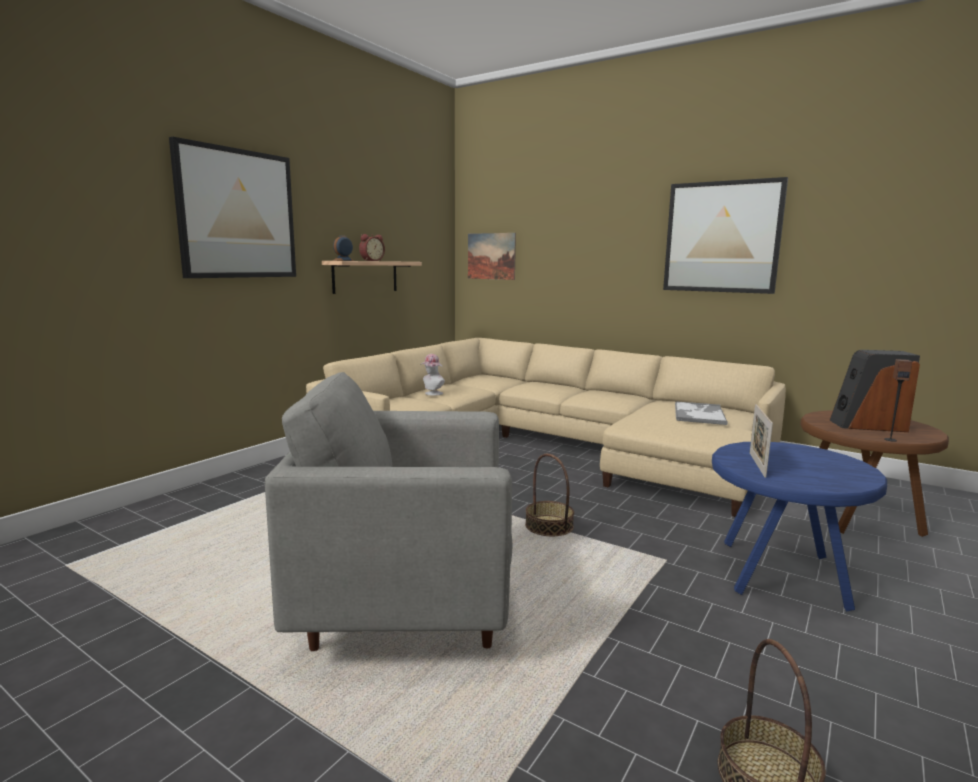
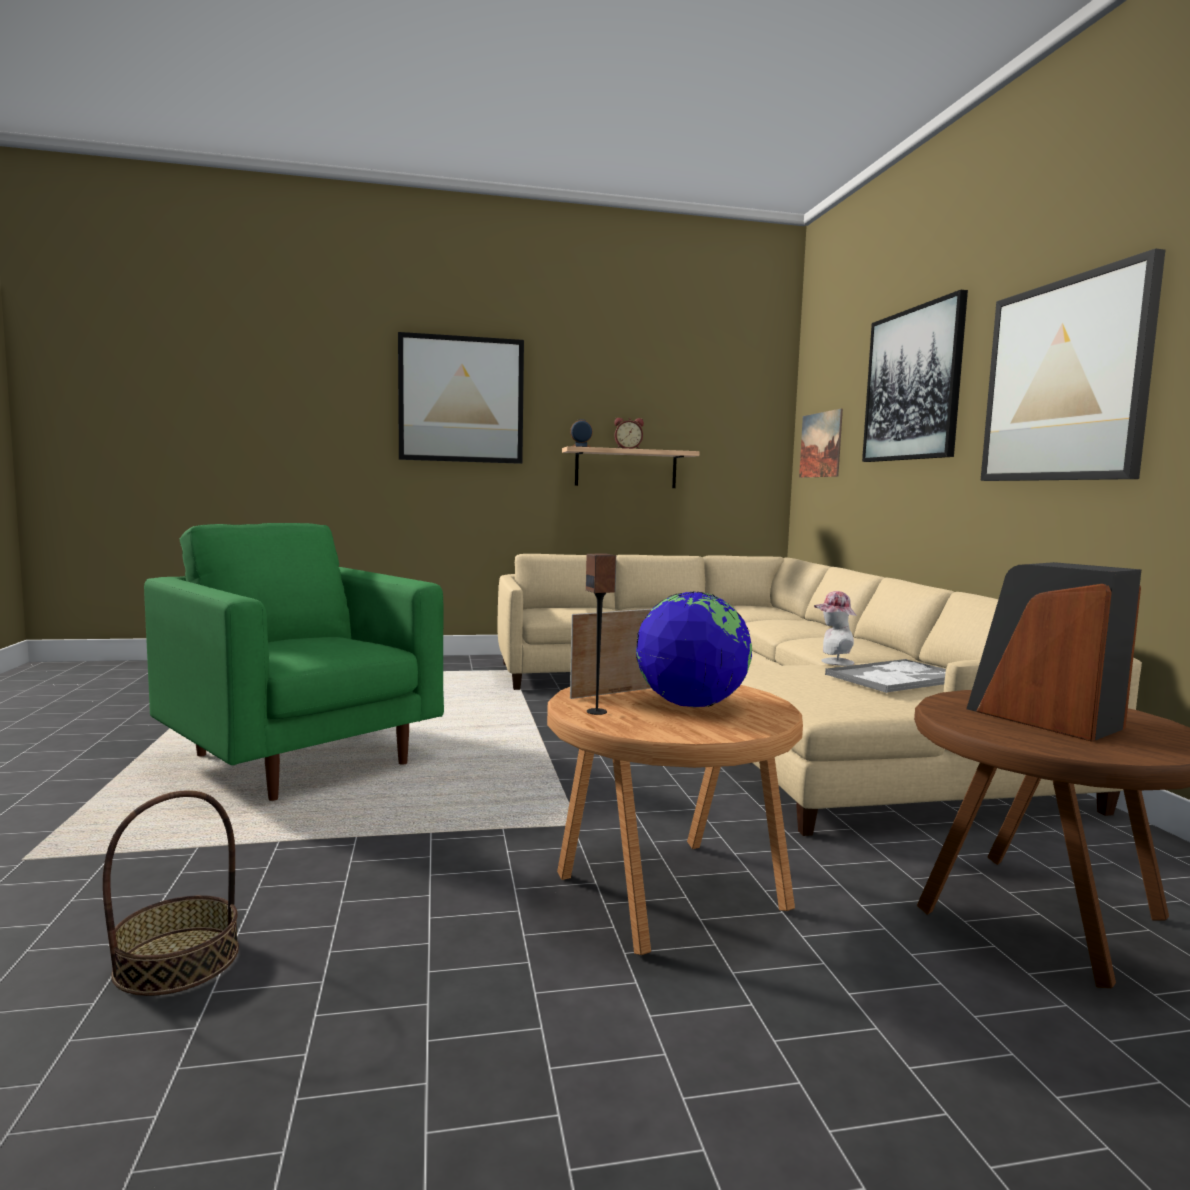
camera: 45 degrees right, 5 degrees down
grey armchair [265,372,512,651] -> green armchair [144,523,444,801]
hat [420,354,445,396] -> hat moved to [814,591,857,666]
basket [525,454,574,536] -> none
blue side table [712,442,887,611] -> brown side table [547,685,803,955]
speaker [884,359,912,442] -> speaker moved to [586,554,616,715]
none -> globe [636,591,752,707]
none -> picture [862,290,968,462]

